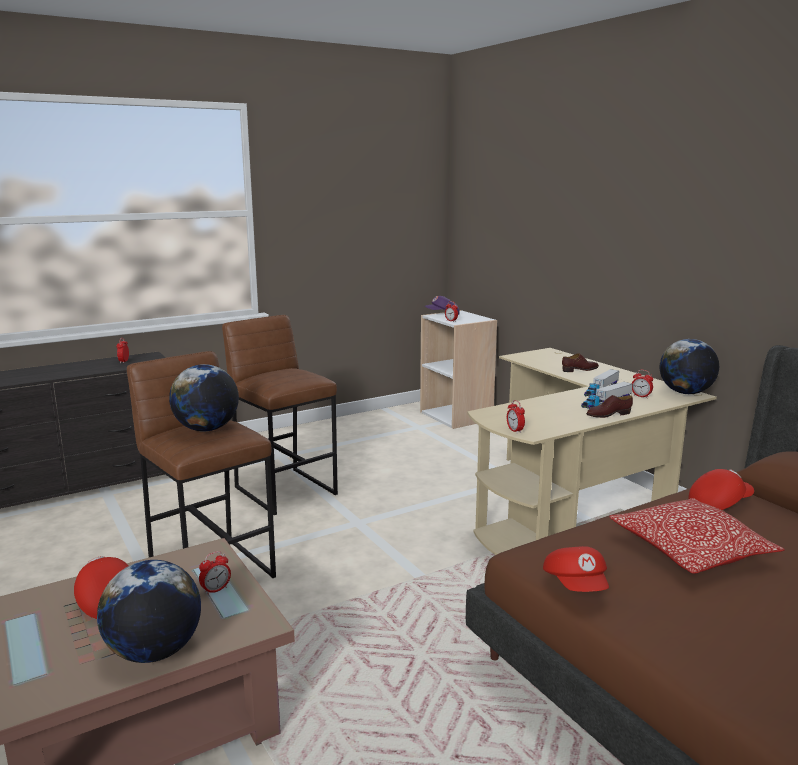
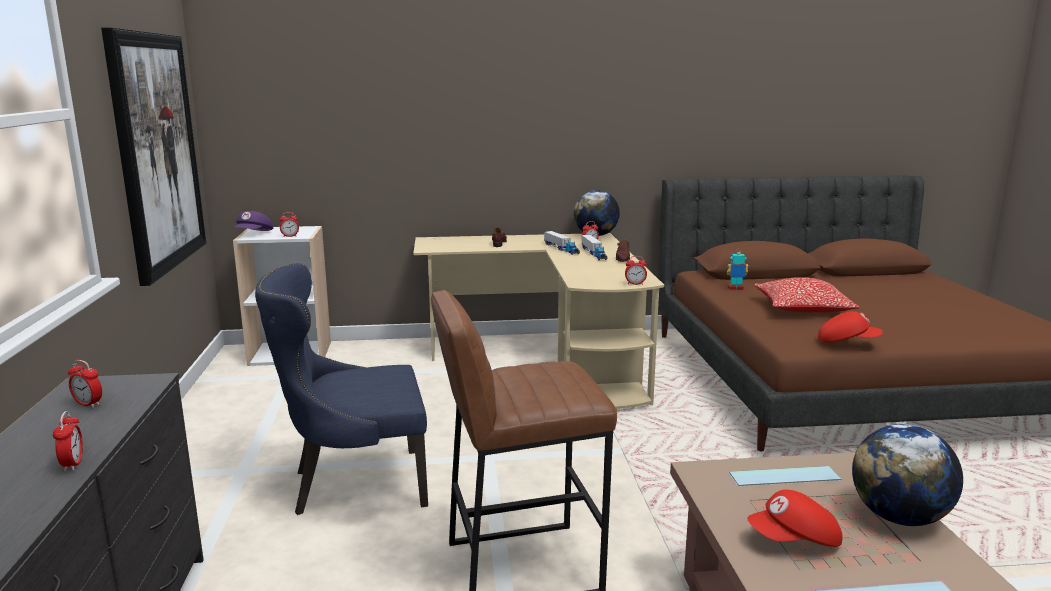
camera: 65 degrees left, 0 degrees up
globe [169,364,239,431] -> none
alarm clock [199,551,231,595] -> alarm clock moved to [53,411,83,472]
brown stool [222,315,338,515] -> blue chair [255,263,428,515]
red cap [688,469,754,510] -> toy robot [727,248,748,290]
none -> picture [101,28,206,286]

